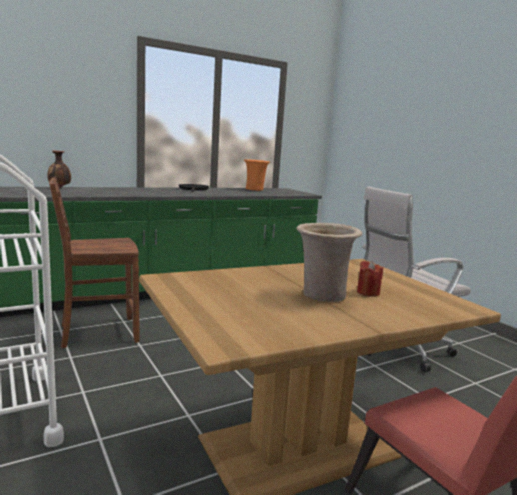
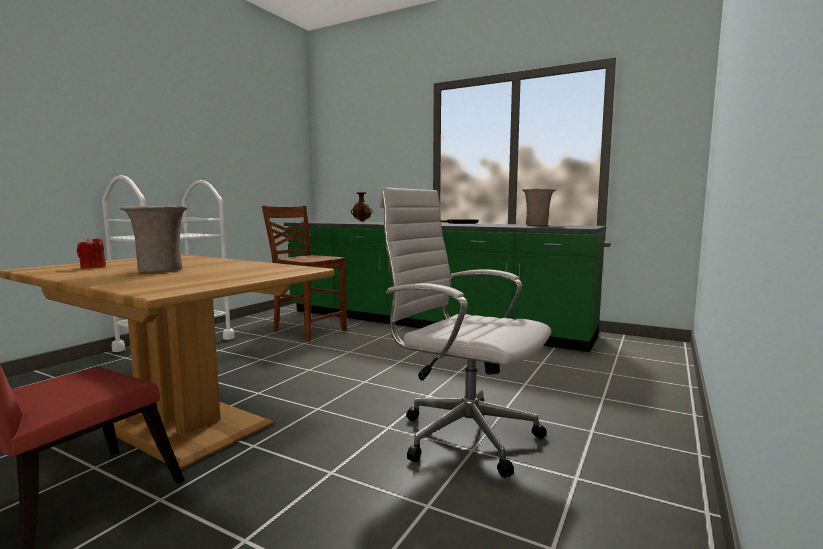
camera: 60 degrees right, 5 degrees down
orange vase [244,159,270,191] -> beige vase [522,188,556,226]
red candle [357,261,383,297] -> red candle moved to [77,237,106,269]

